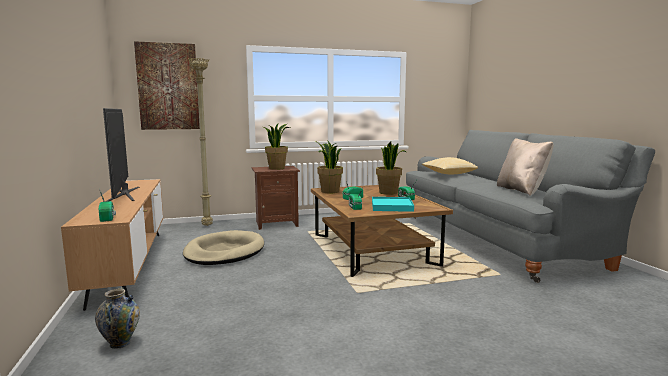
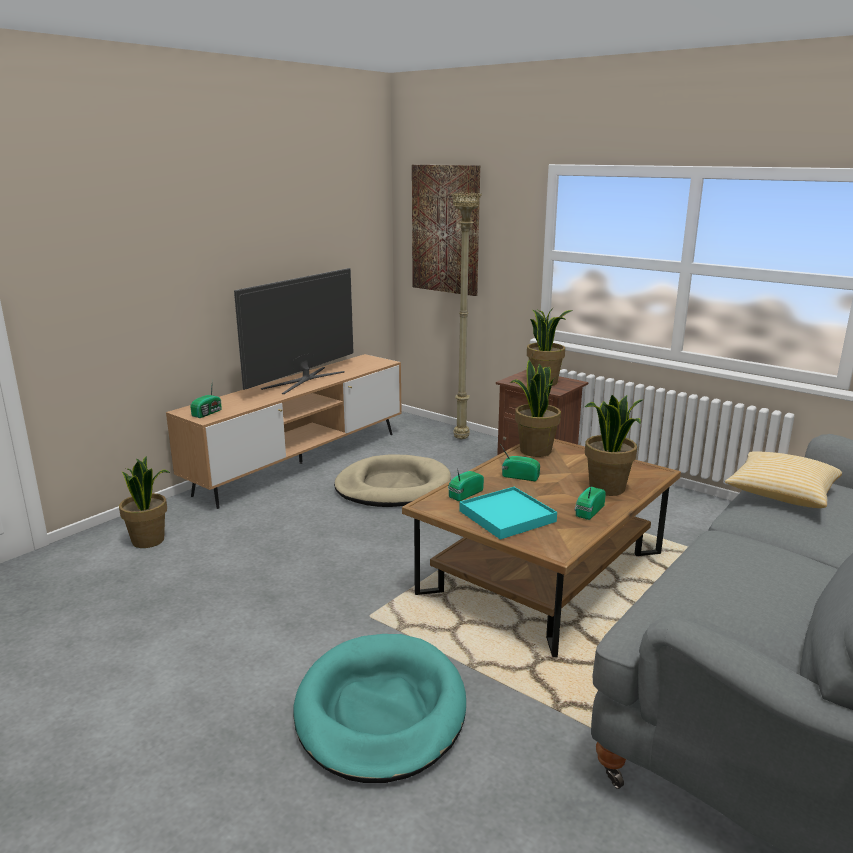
camera: 55 degrees right, 10 degrees up
vase [95,287,140,349] -> potted plant [119,456,170,548]
beige pillow [497,138,554,196] -> none
none -> turquoise dog bed [294,634,466,783]

